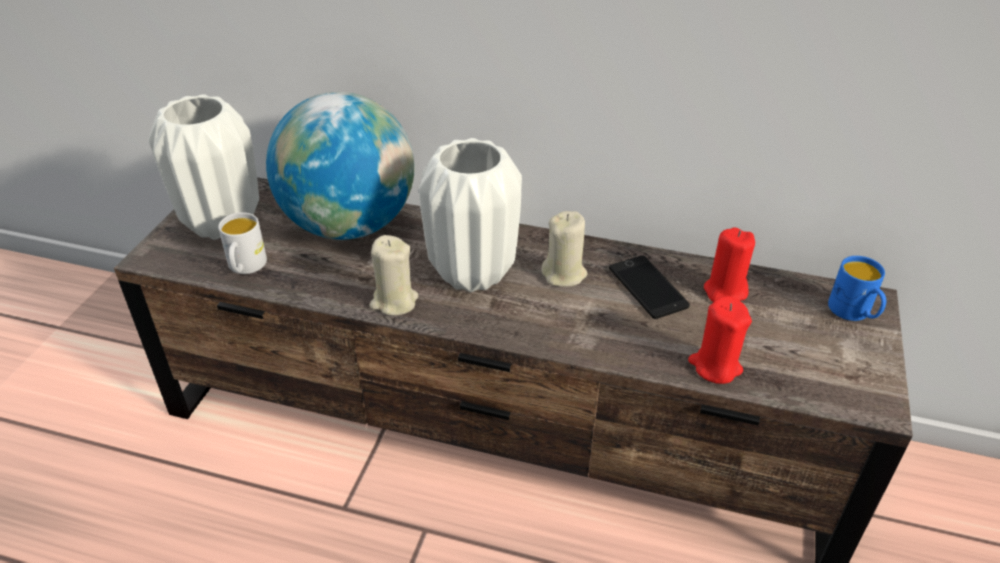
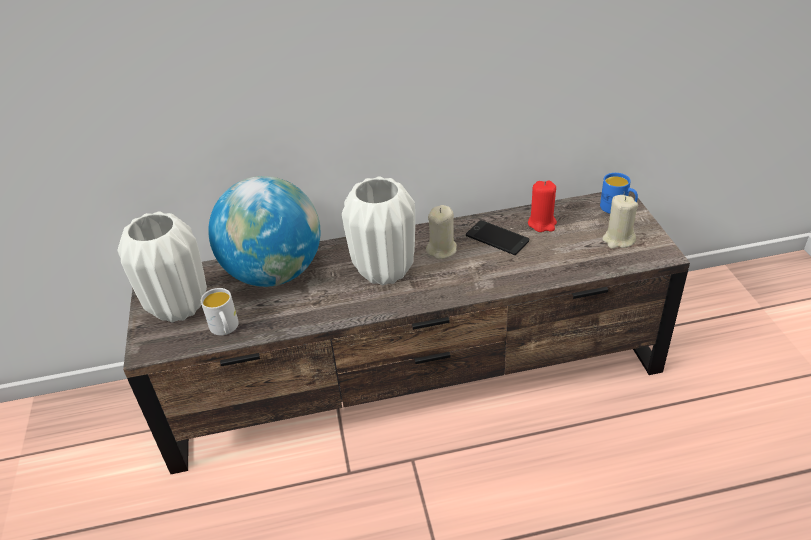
camera: 25 degrees left, 0 degrees up
beige candle [370,235,418,316] -> beige candle moved to [602,195,638,249]
red candle [688,296,752,384] -> none

